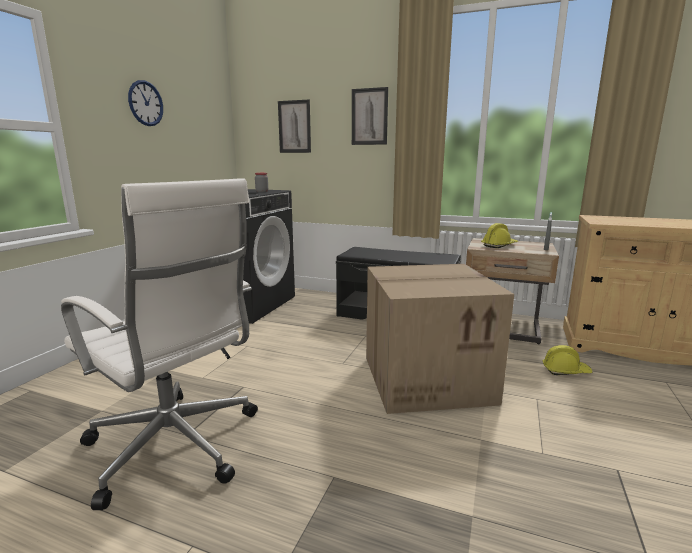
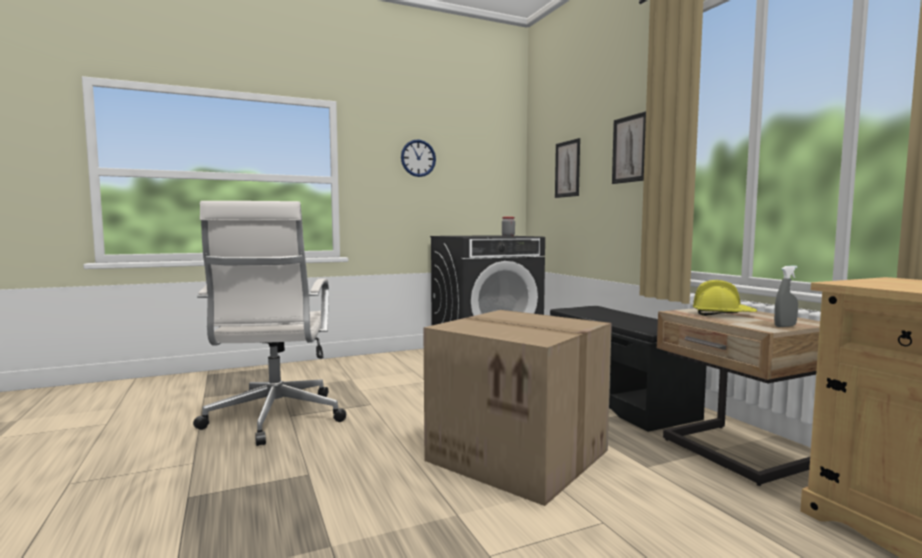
camera: 45 degrees right, 10 degrees down
yellow hard hat [543,345,592,375] -> none

